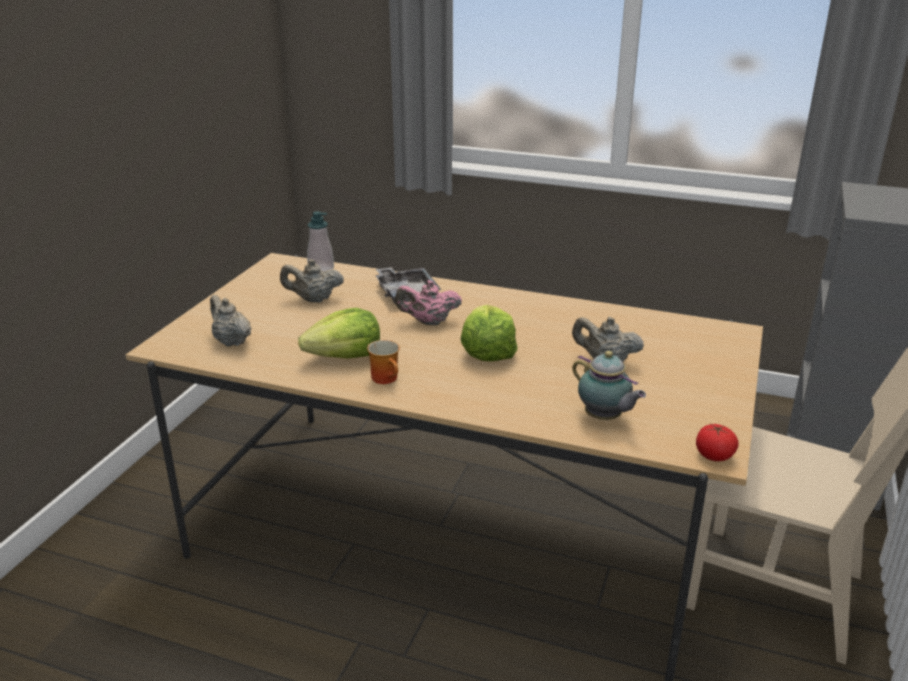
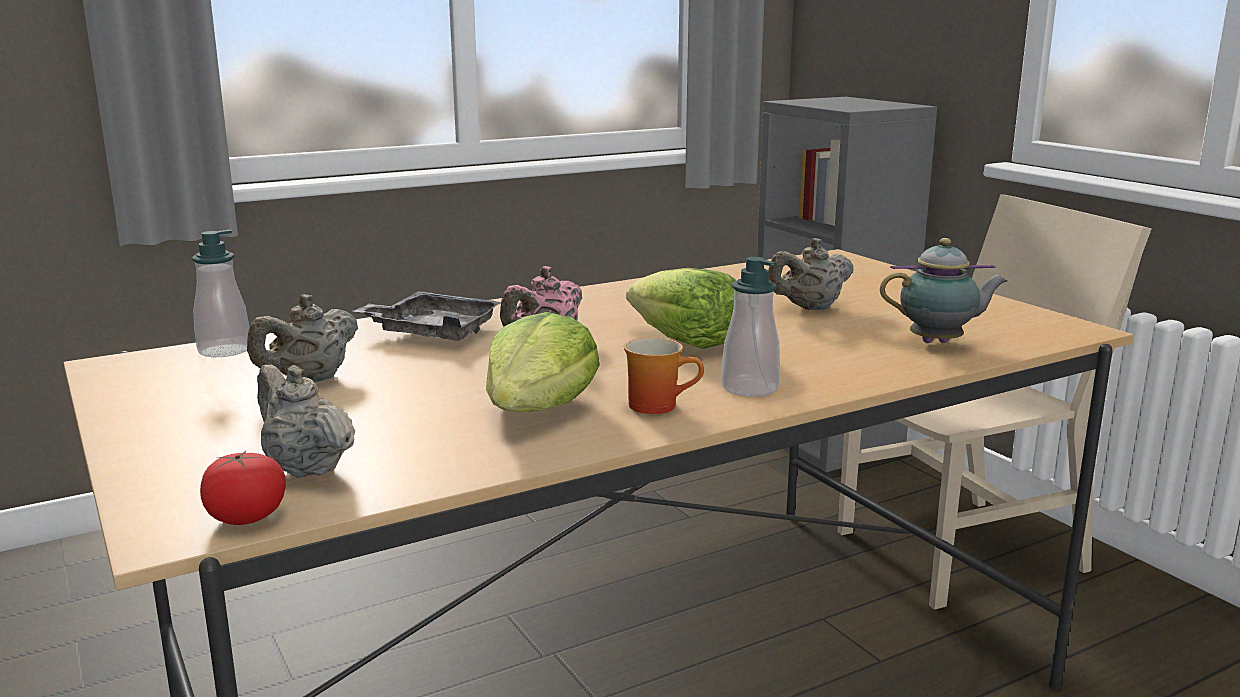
camera: 50 degrees left, 10 degrees down
beige teapot [210,295,251,346] -> beige teapot turned 45 degrees clockwise [257,365,355,478]
tomato [696,424,739,461] -> tomato moved to [200,450,286,525]
none -> soap dispenser [722,257,780,397]

